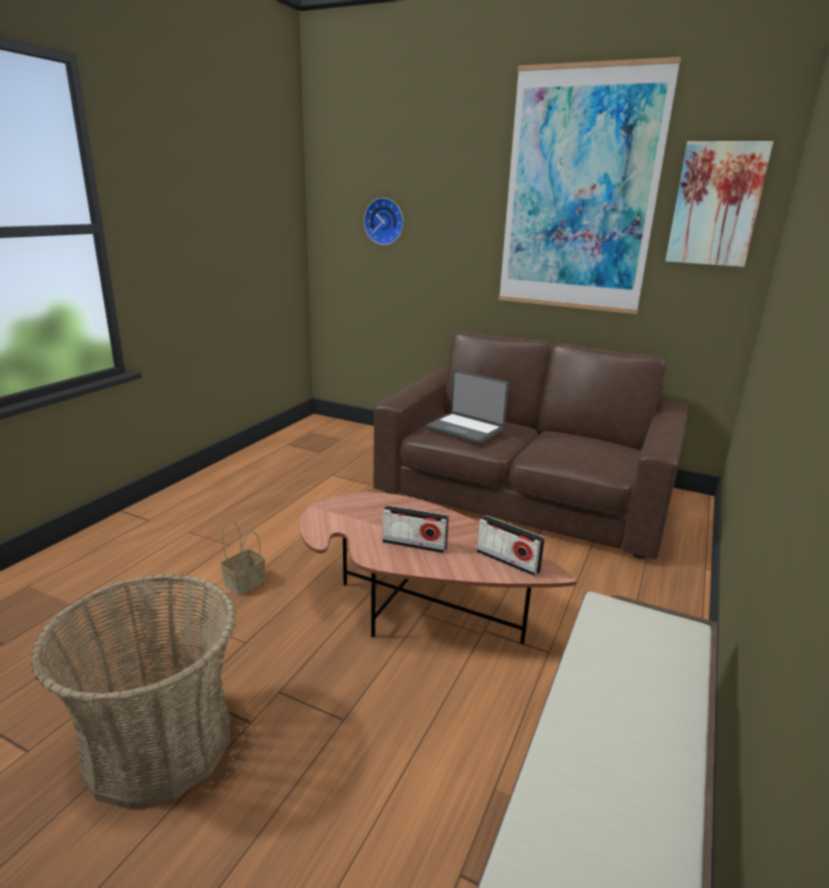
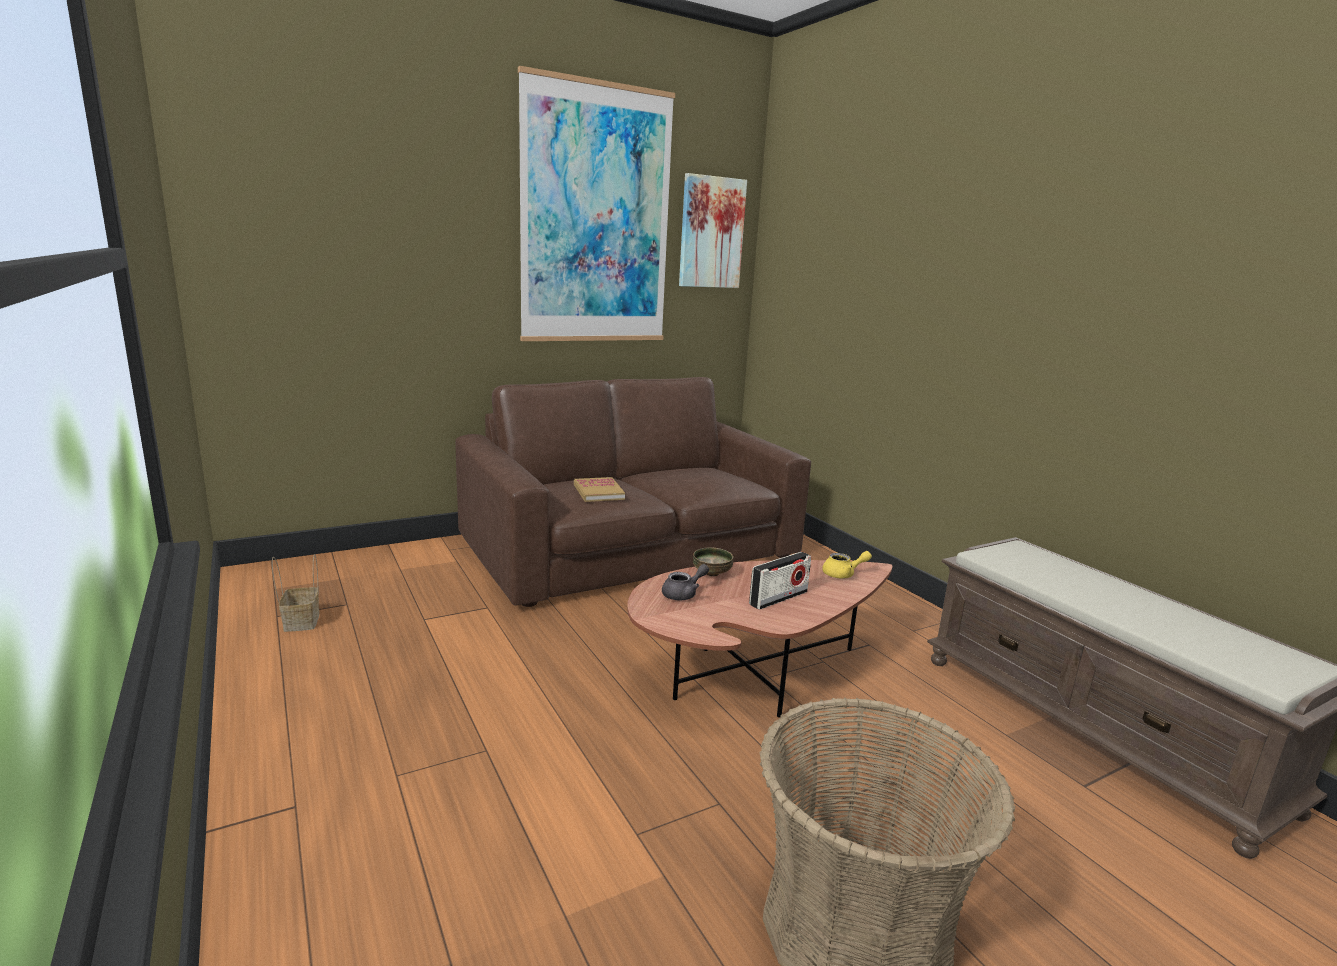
camera: 55 degrees left, 5 degrees down
basket [221,520,265,595] -> basket moved to [272,554,319,632]
wall clock [364,198,403,245] -> none
laptop [426,370,509,444] -> book [574,477,625,502]
radio [477,515,545,576] -> yellow teapot [822,551,872,579]
none -> grey teapot [662,564,709,600]
none -> bowl [693,547,733,576]

